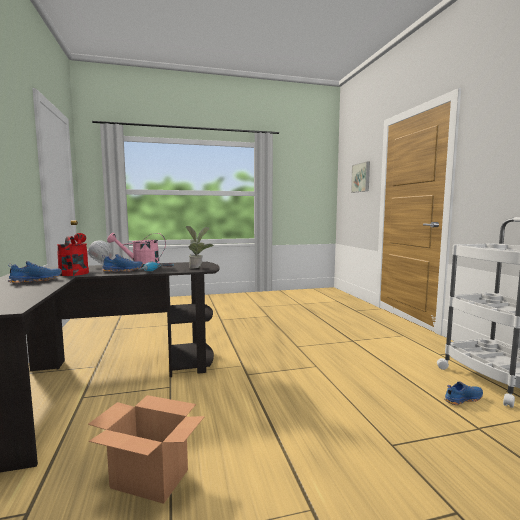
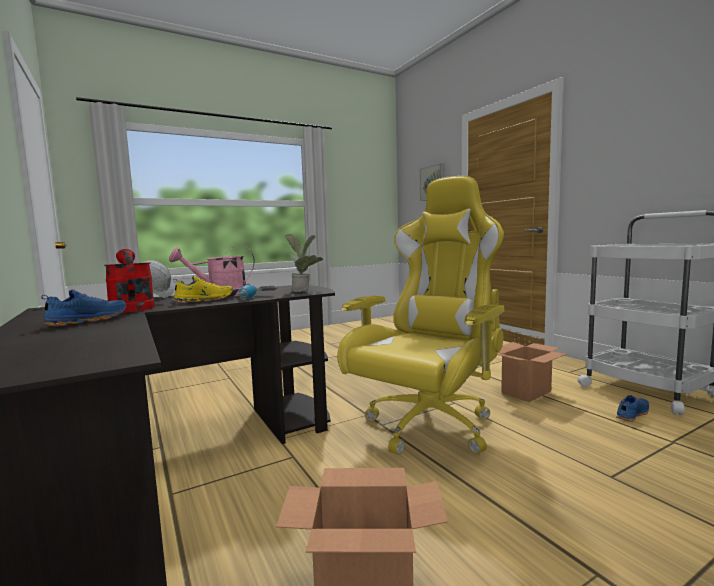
camera: 15 degrees left, 0 degrees up
blue shoe [102,254,143,272] -> yellow shoe [173,276,233,303]
none -> yellow office chair [337,176,504,455]
none -> cardboard box [497,342,567,402]

